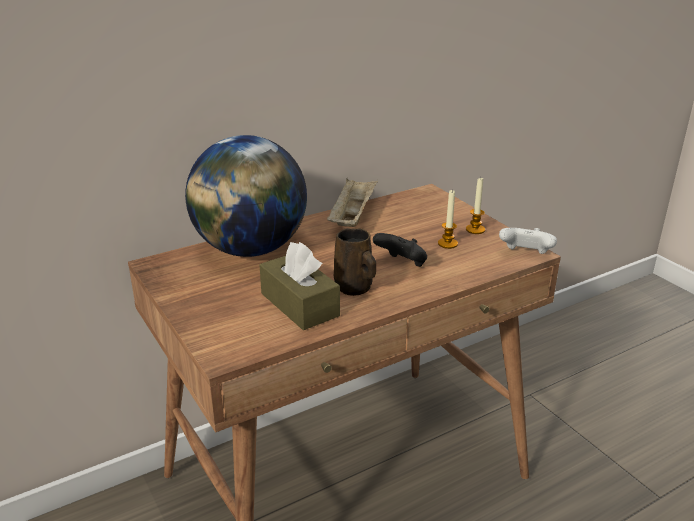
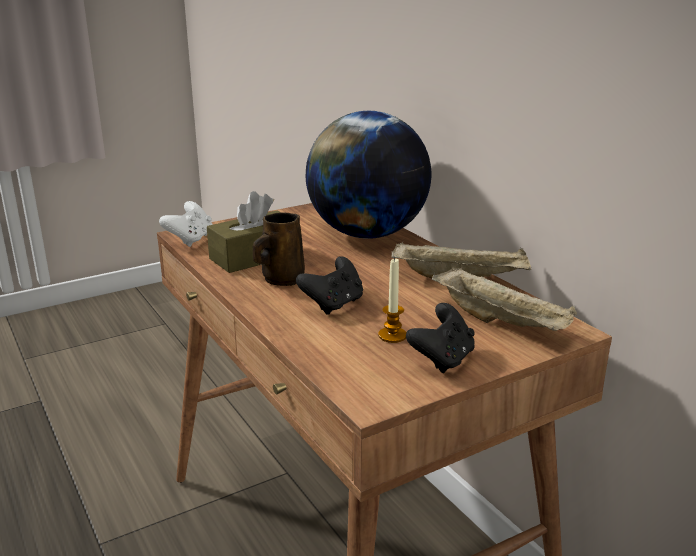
camera: 90 degrees right, 5 degrees down
candle [466,177,485,234] -> black game controller [406,303,475,373]
white game controller [499,228,557,254] -> white game controller moved to [159,201,213,247]
none -> beige tray [432,267,577,331]

